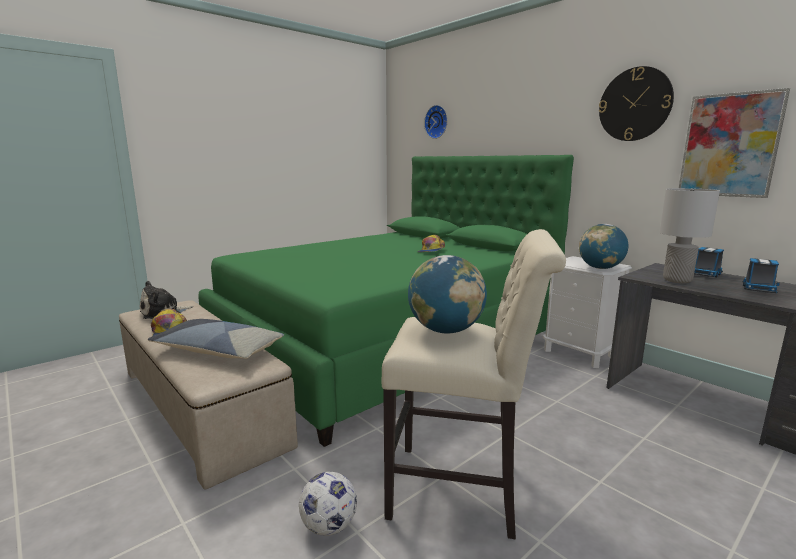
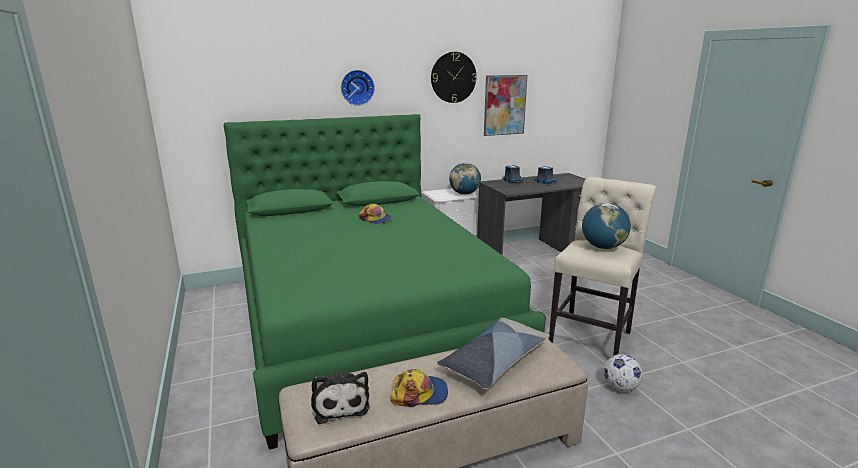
camera: 70 degrees left, 5 degrees up
wall clock [424,105,448,139] -> wall clock moved to [341,70,375,106]
grey table lamp [659,188,720,283] -> none

